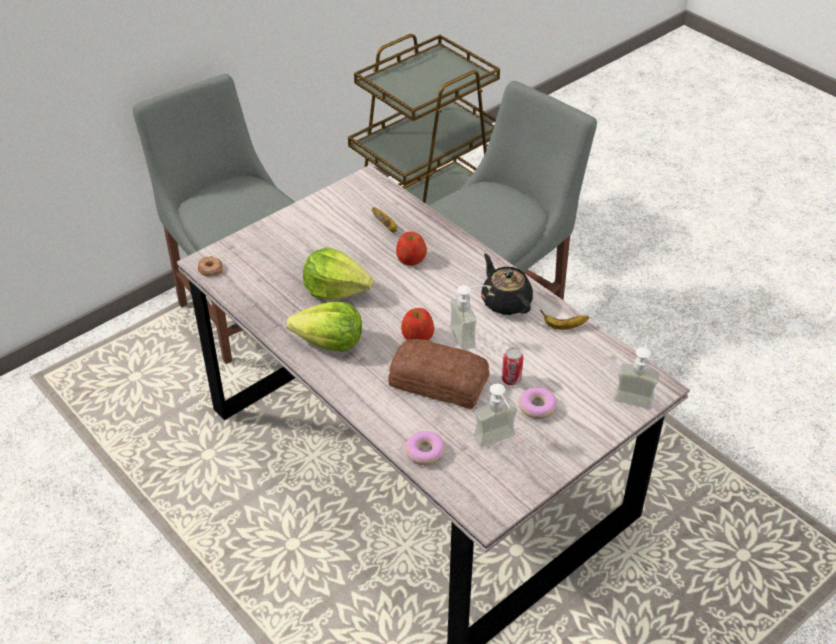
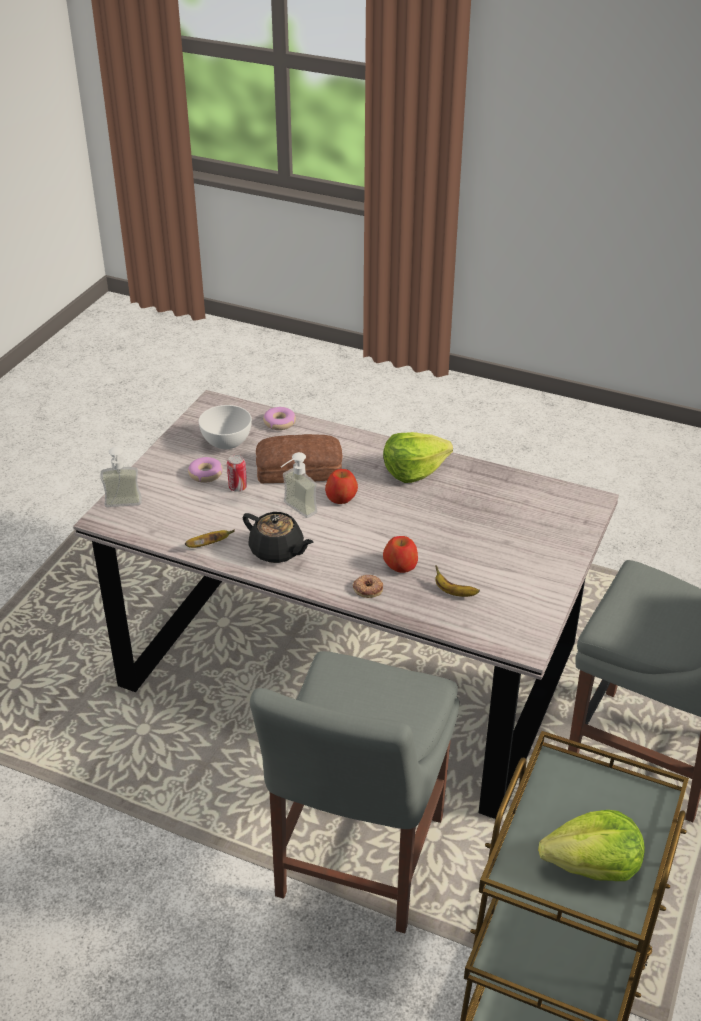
camera: 155 degrees right, 5 degrees down
donut [198,256,223,277] -> donut moved to [353,575,383,598]
lettuce [303,247,373,300] -> lettuce moved to [538,810,645,881]
soap dispenser [473,384,517,447] -> white bowl [199,405,252,449]

